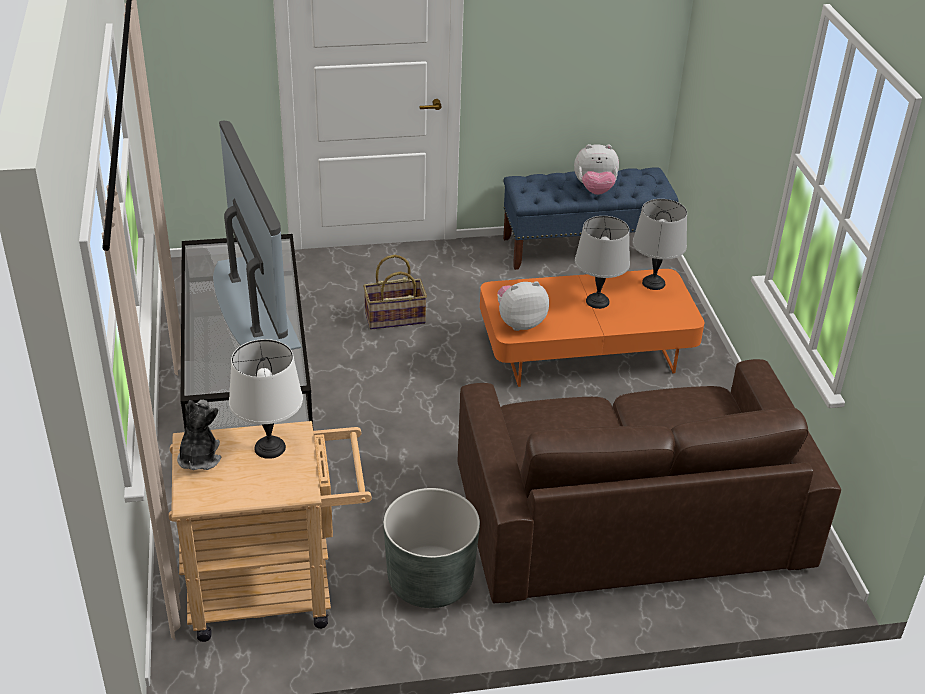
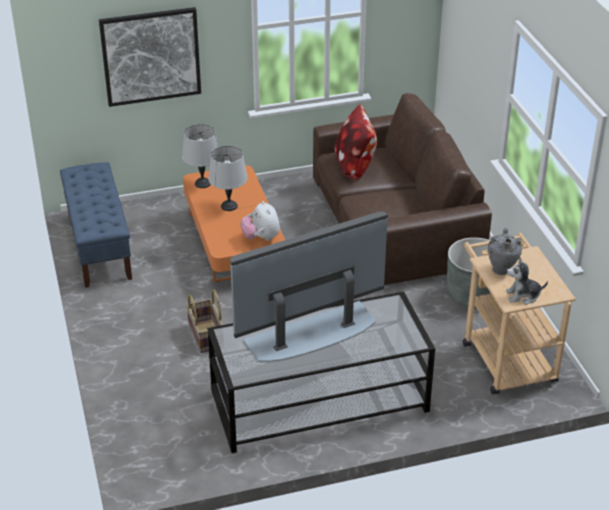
camera: 95 degrees left, 0 degrees up
white table lamp [229,339,303,459] -> grey vase [488,228,522,275]
plush toy [574,144,619,195] -> none
none -> picture [99,7,201,107]
none -> pillow [335,104,377,180]

